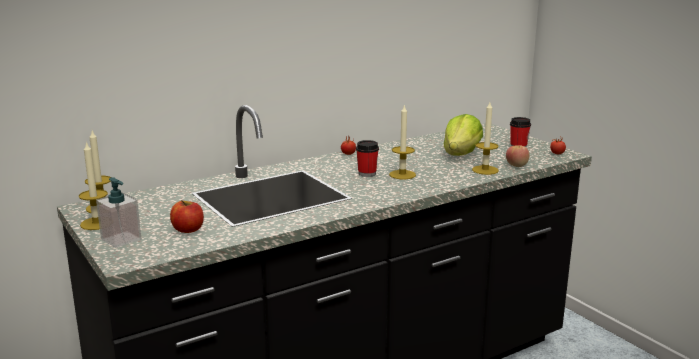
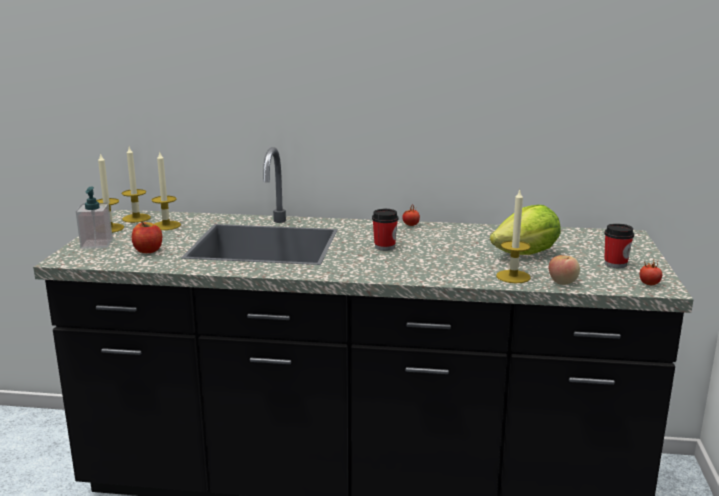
camera: 40 degrees right, 0 degrees up
candle [389,104,416,179] -> candle moved to [151,152,181,230]

